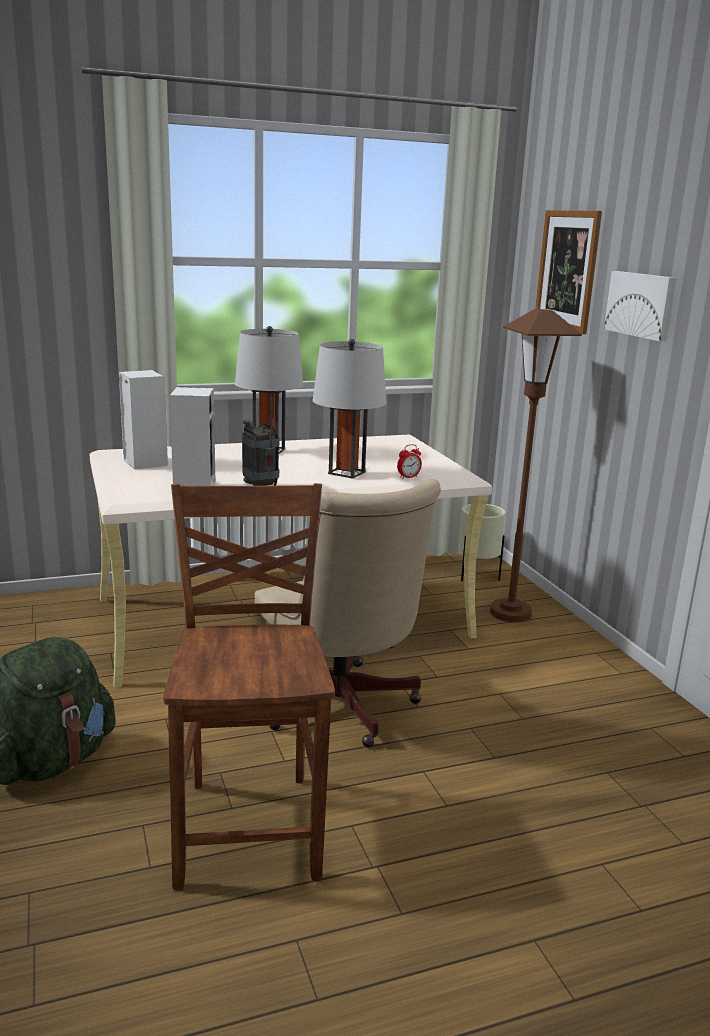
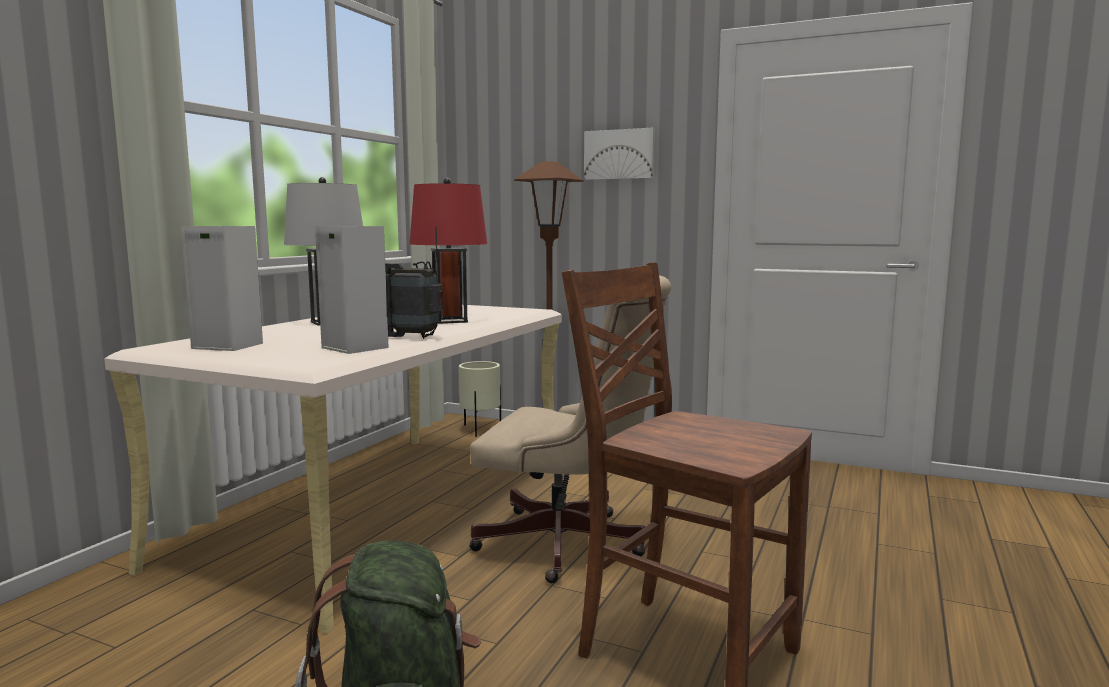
camera: 45 degrees left, 10 degrees down
grey table lamp [313,339,386,479] -> red table lamp [410,178,487,324]
alarm clock [397,444,422,479] -> none
picture [535,210,602,334] -> none

